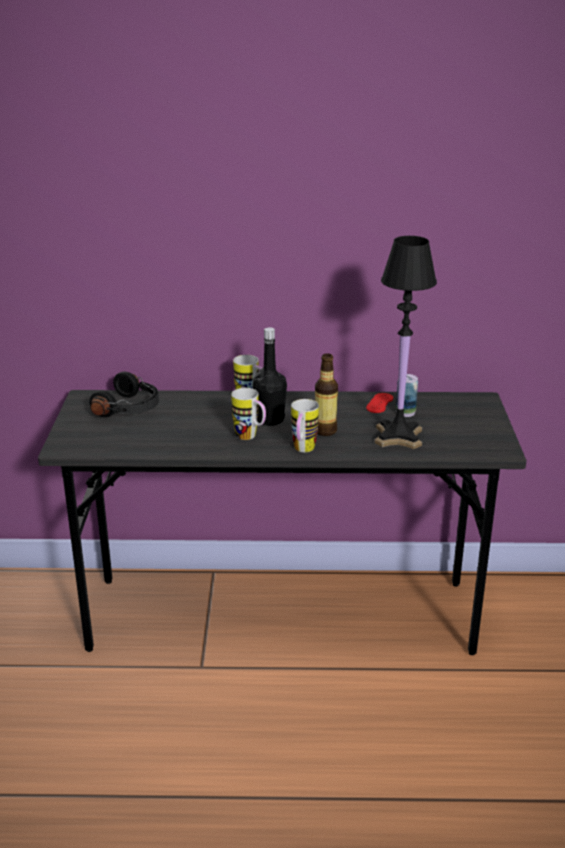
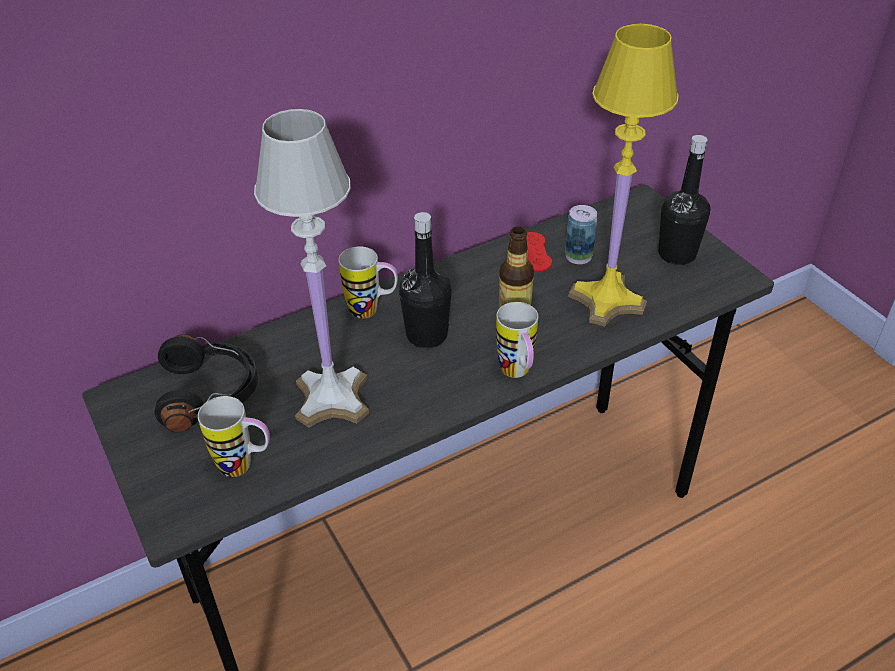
camera: 30 degrees left, 15 degrees up
mug [231,388,266,440] -> mug moved to [198,396,270,477]
black table lamp [374,236,437,449] -> yellow table lamp [569,24,678,326]
none -> white table lamp [254,109,369,428]
none -> black bottle [658,135,710,265]

